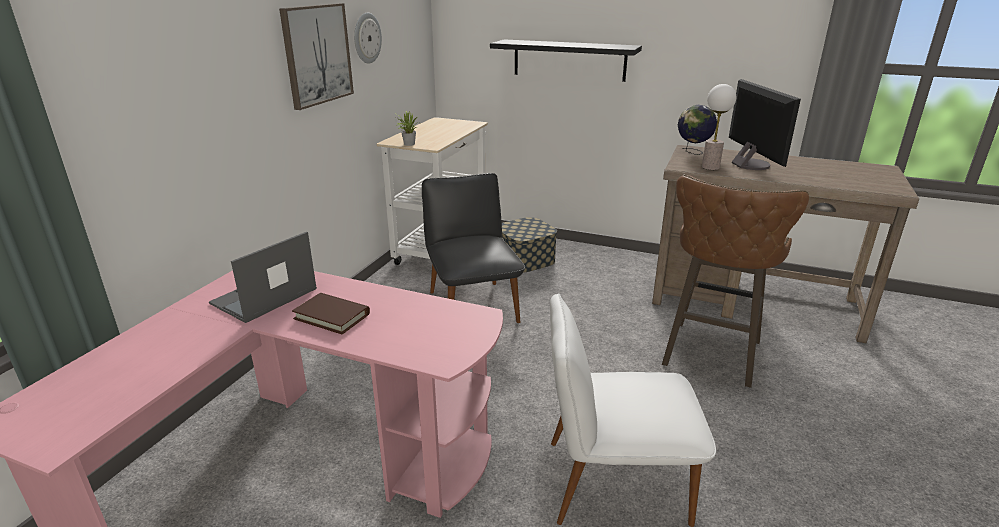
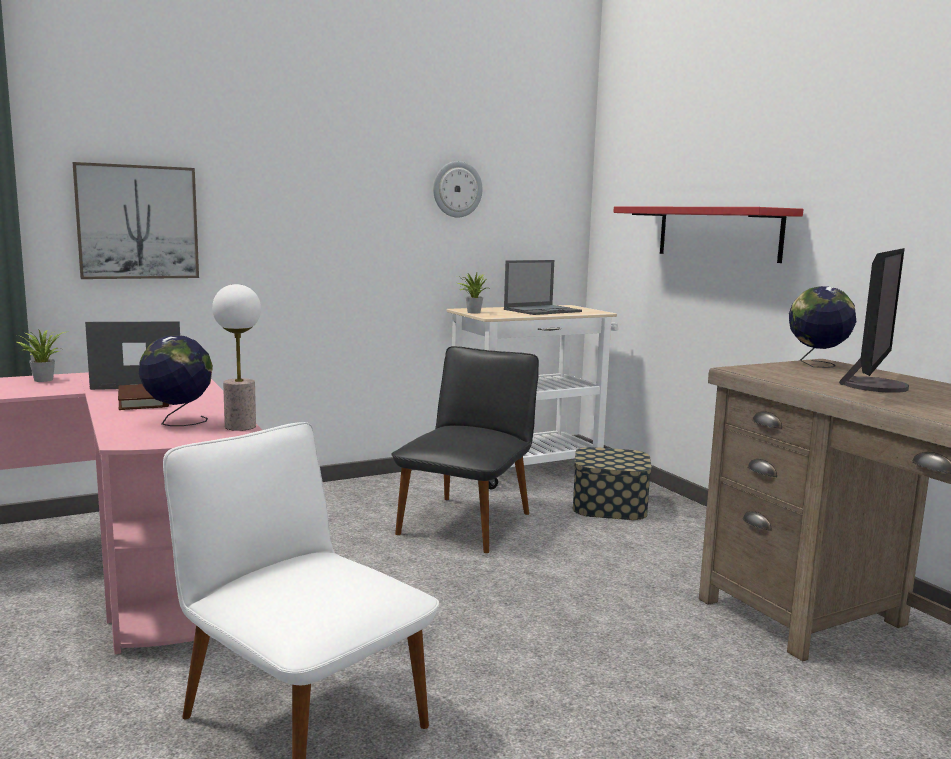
camera: 40 degrees right, 15 degrees down
picture [279,3,354,110] -> picture moved to [72,162,199,279]
black shelf [490,40,642,82] -> red shelf [613,206,803,263]
brown stool [662,174,809,388] -> none
table lamp [702,84,736,170] -> table lamp moved to [212,284,261,431]
none -> potted plant [17,329,65,382]
none -> globe [139,335,213,426]
none -> laptop [504,260,582,315]

